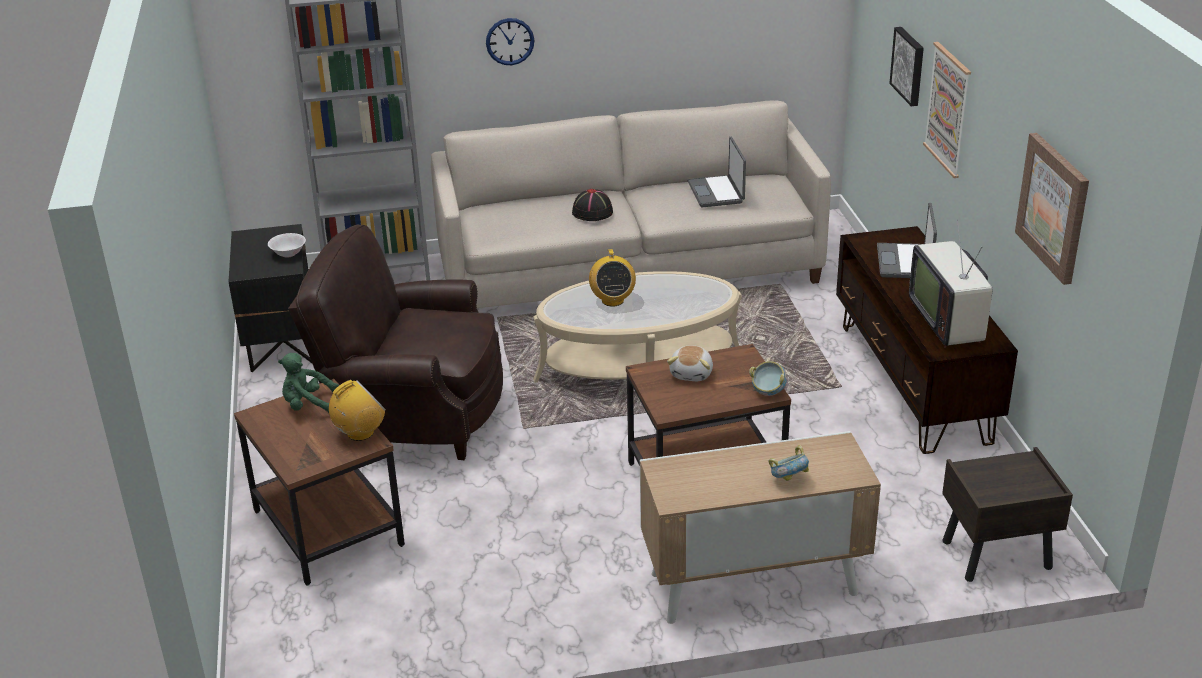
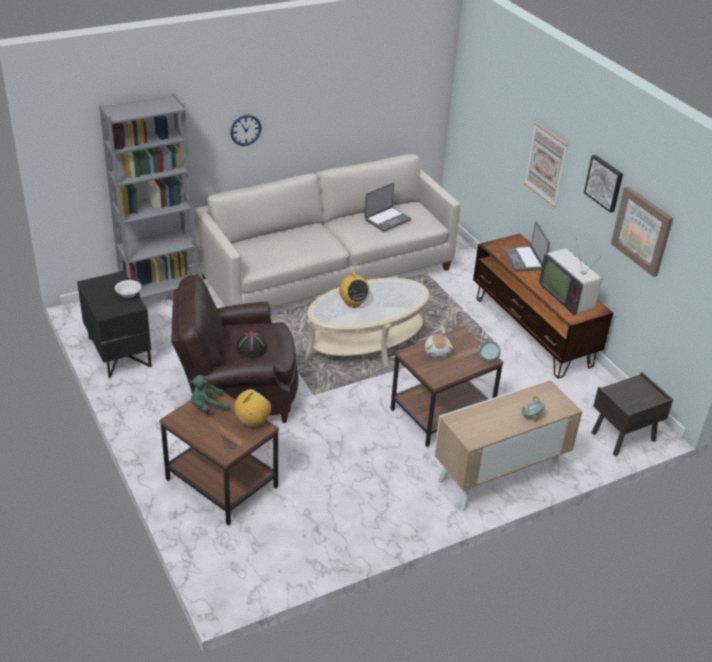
camera: 20 degrees left, 5 degrees up
black hat [572,189,613,221] -> black hat moved to [236,331,267,358]
laptop [687,137,746,207] -> laptop turned 105 degrees counterclockwise [364,183,411,232]
picture [889,27,924,106] -> picture moved to [584,155,623,213]

